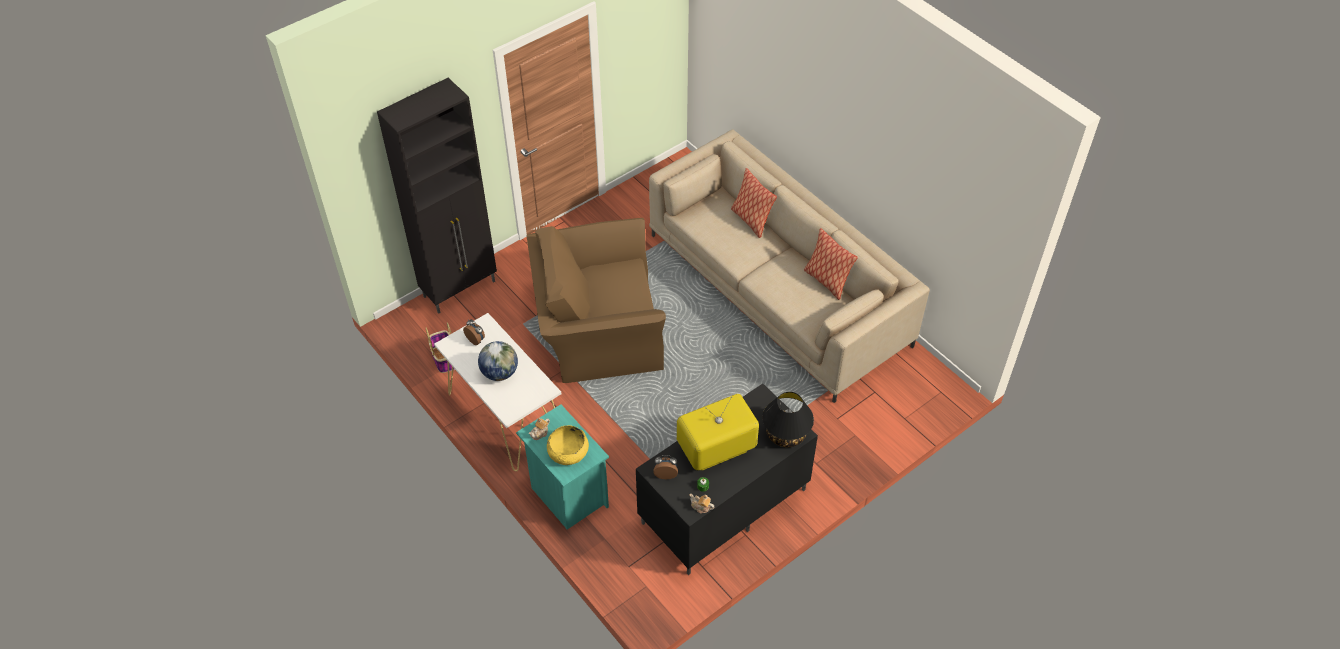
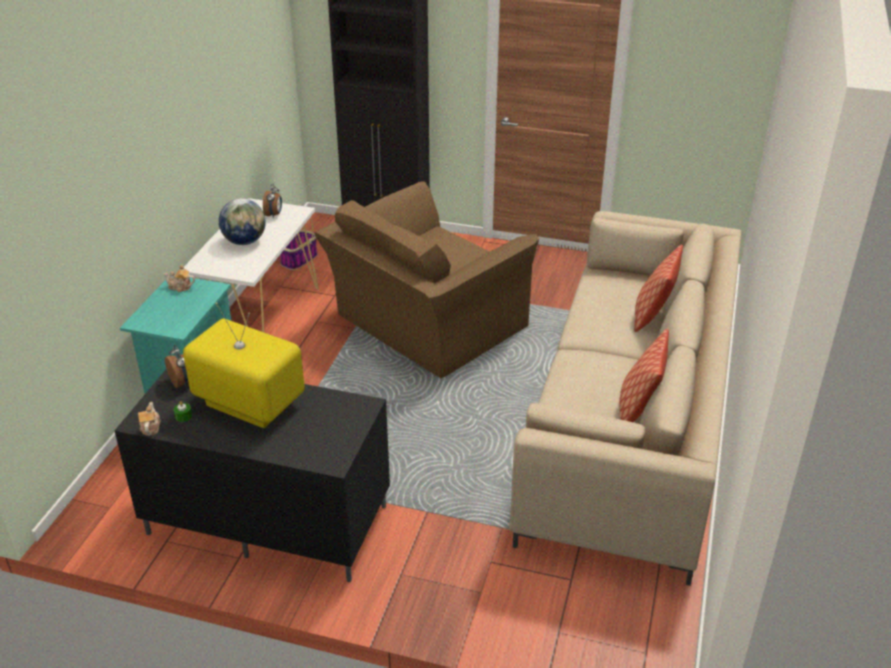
camera: 55 degrees right, 15 degrees down
brown armchair [527,218,666,383] -> brown armchair turned 90 degrees counterclockwise [314,181,539,378]
yellow bowl [547,425,589,465] -> none
black table lamp [762,392,814,447] -> none

